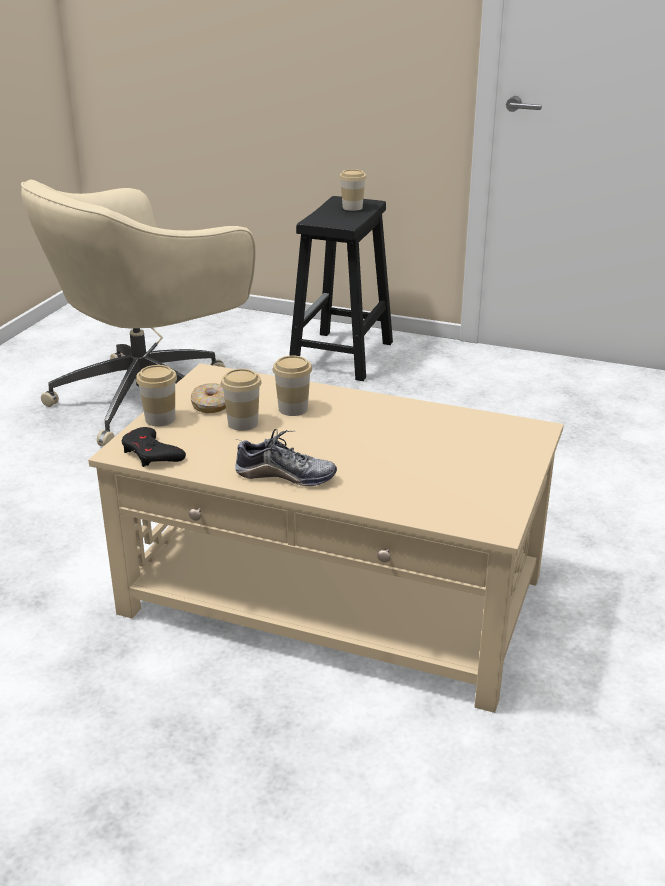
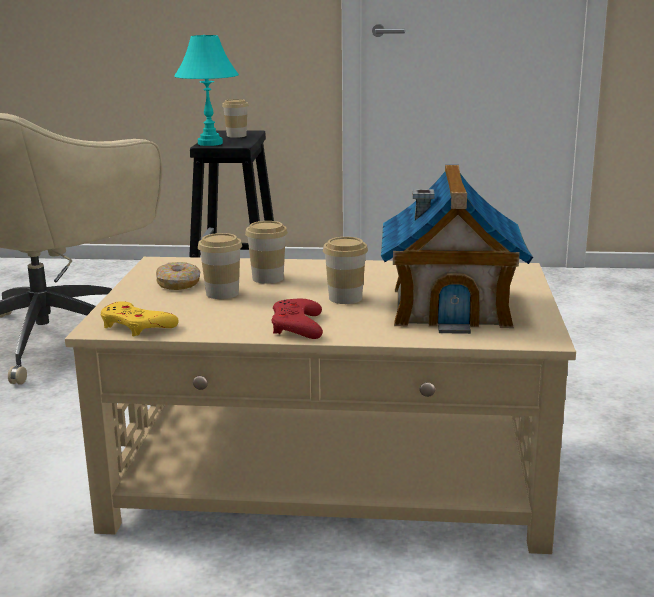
camera: 15 degrees left, 10 degrees down
black game controller [122,427,186,467] -> yellow game controller [100,301,179,337]
cup [136,365,177,427] -> cup moved to [323,237,368,304]
shoe [233,429,337,486] -> red game controller [271,299,323,339]
none -> turquoise table lamp [174,35,239,146]
none -> toy house [381,165,533,334]

